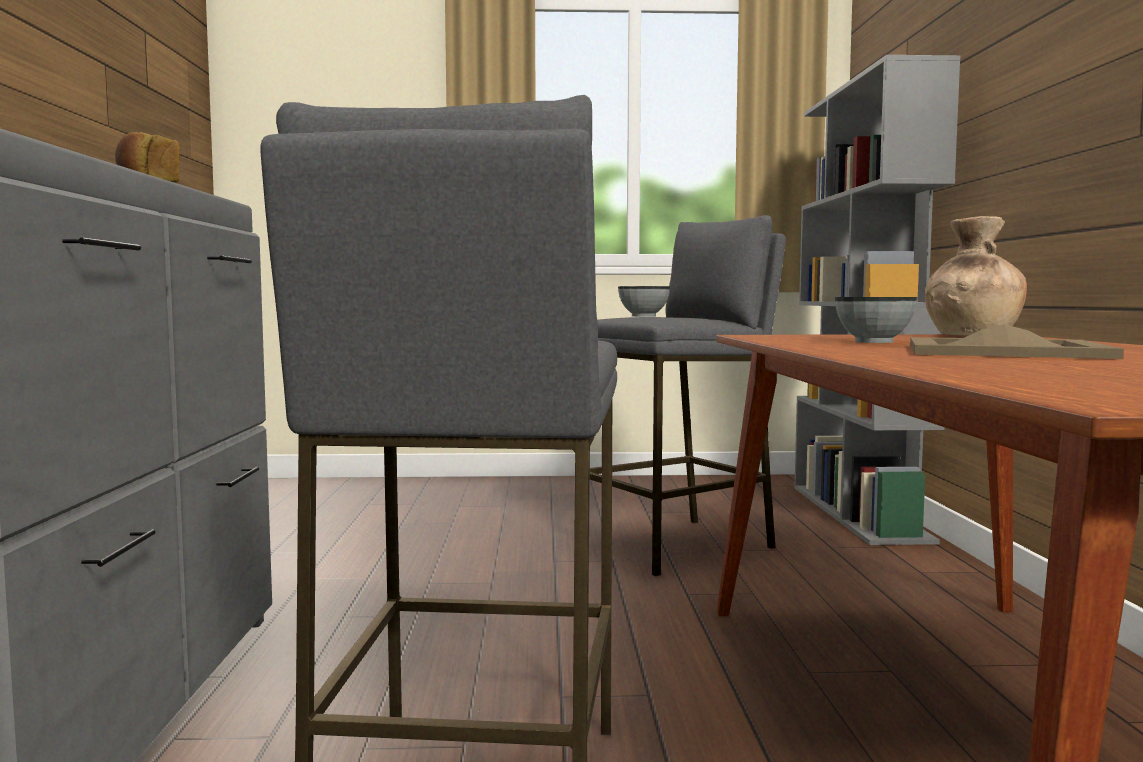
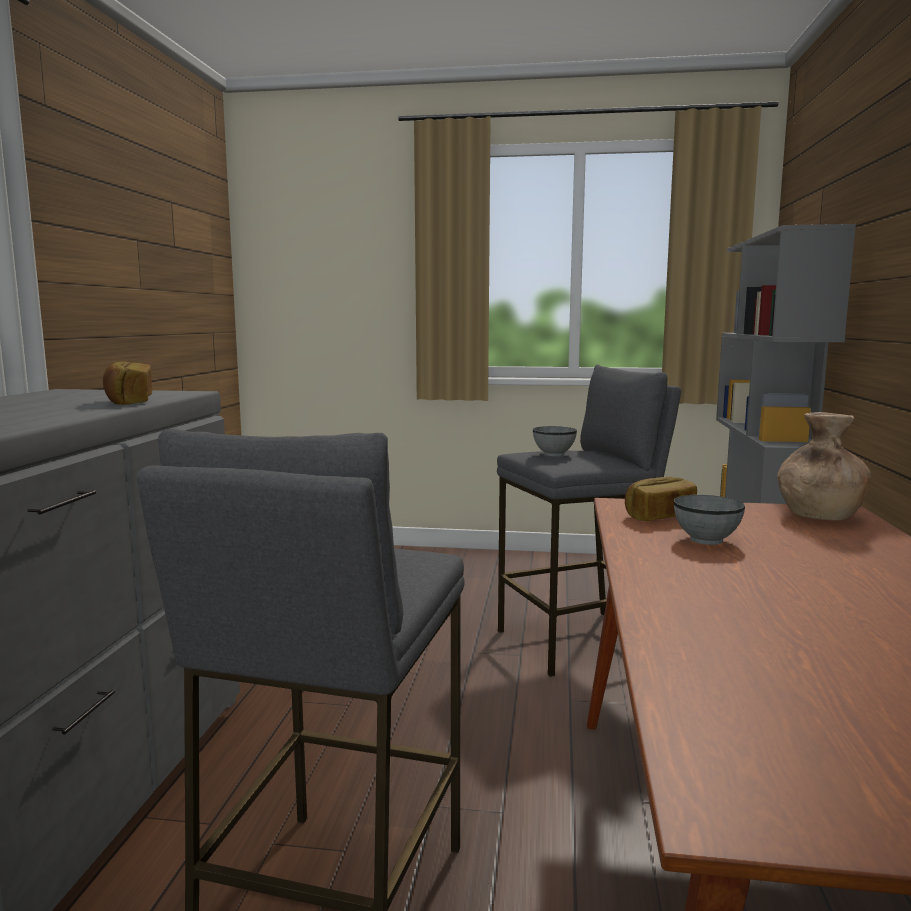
camera: 10 degrees right, 5 degrees up
beige tray [910,324,1124,359] -> none
none -> bread [625,477,697,521]

